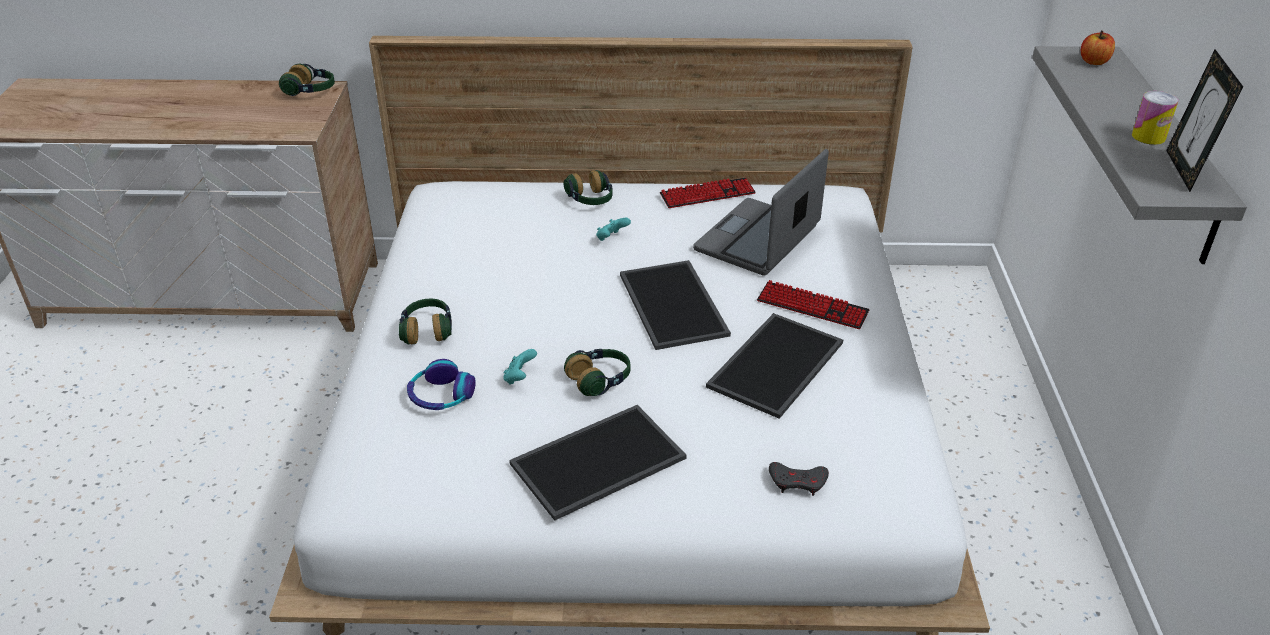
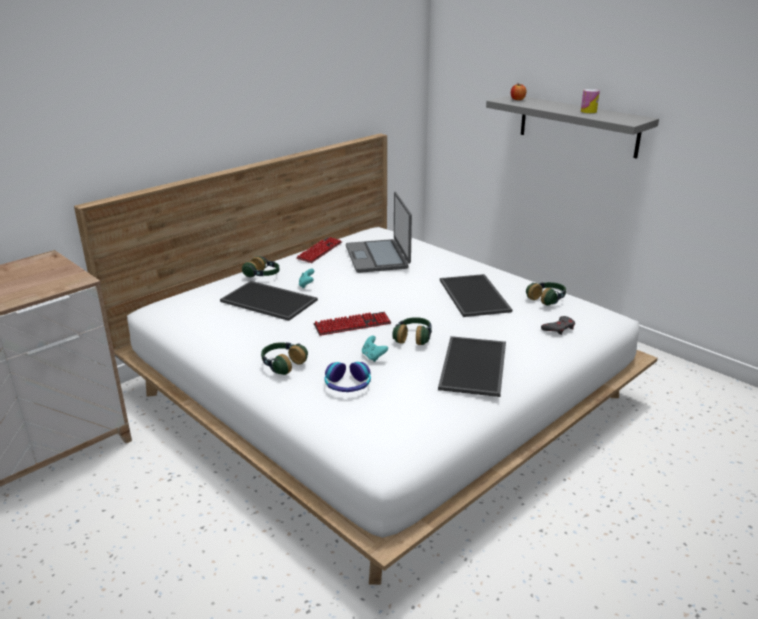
camera: 45 degrees left, 10 degrees down
headphones [279,64,335,96] -> headphones moved to [526,282,566,305]
tray [620,260,731,350] -> tray moved to [220,281,318,321]
keyboard [757,280,870,329] -> keyboard moved to [314,312,392,336]
picture frame [1166,49,1243,192] -> none

